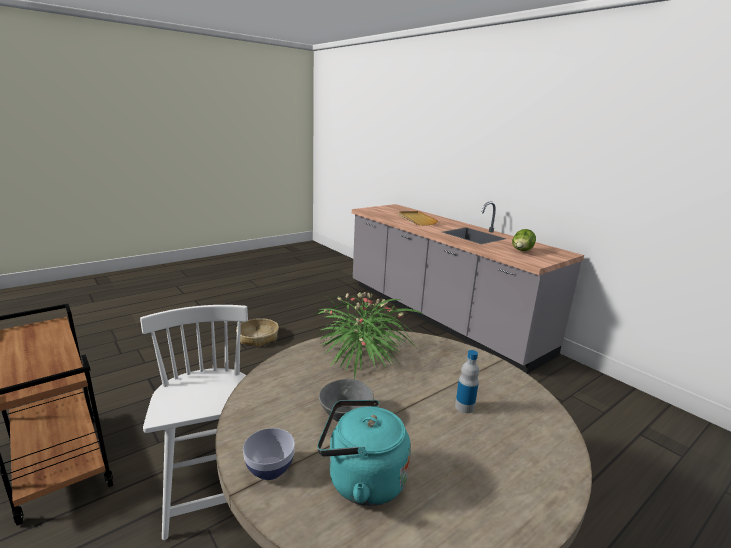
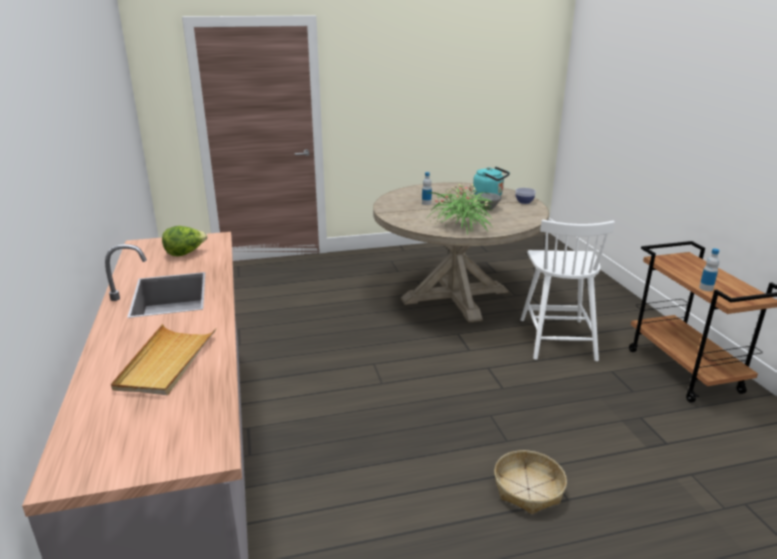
camera: 155 degrees left, 5 degrees up
none -> bottle [699,248,719,291]

